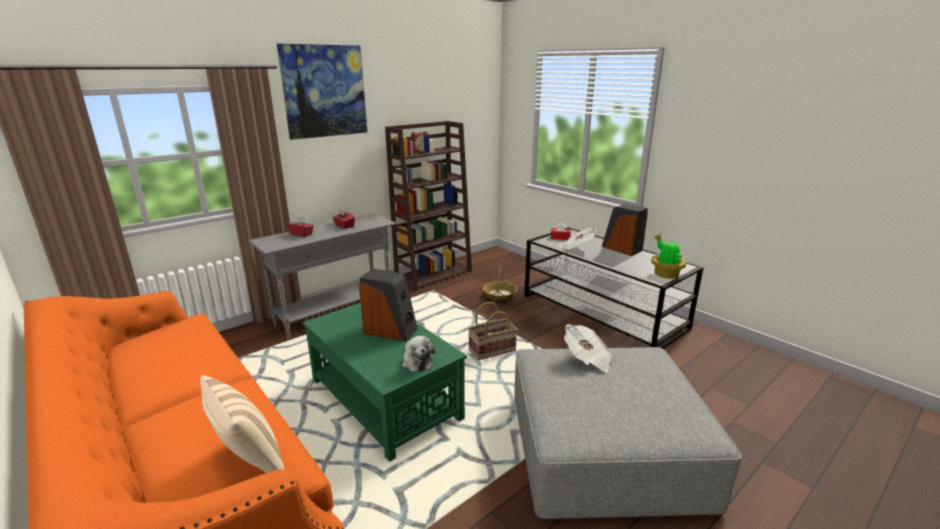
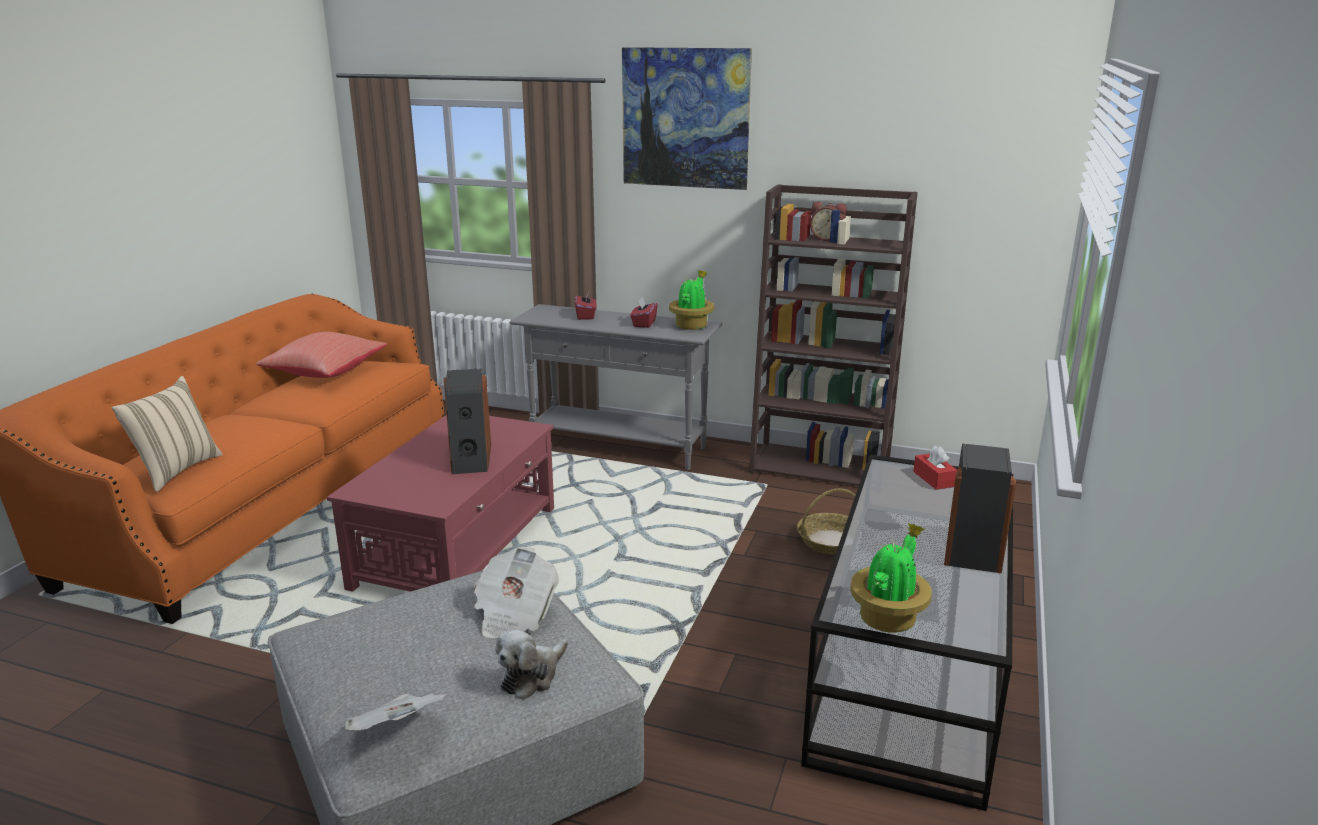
camera: 60 degrees right, 0 degrees up
green coffee table [302,303,467,462] -> red coffee table [327,415,554,592]
plush toy [402,336,435,372] -> plush toy moved to [495,630,568,700]
basket [468,302,518,360] -> none
newspaper [559,228,597,250] -> newspaper moved to [345,694,446,730]
none -> red pillow [256,332,387,378]
none -> potted plant [669,270,714,330]

